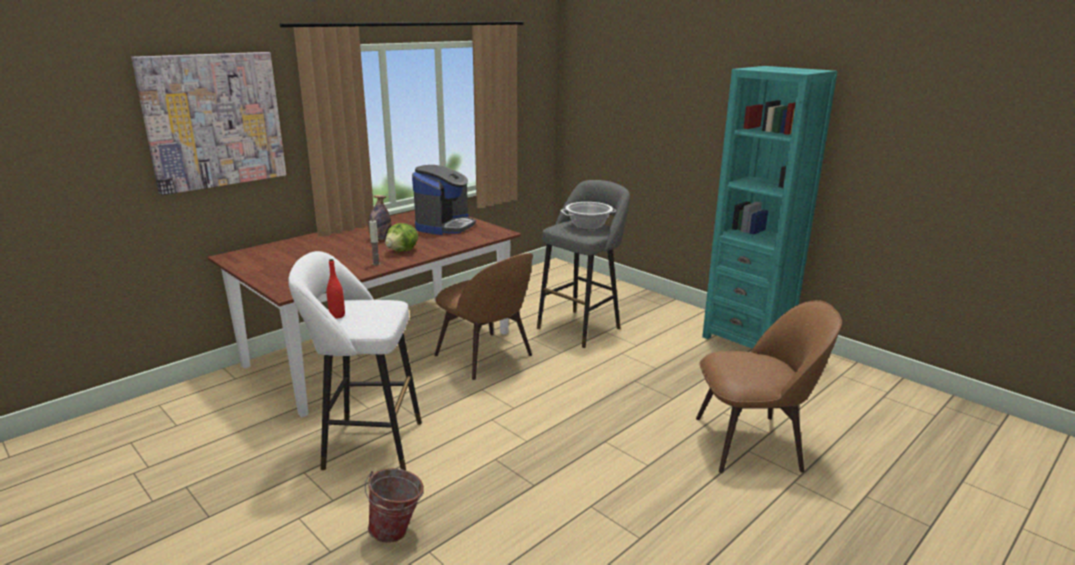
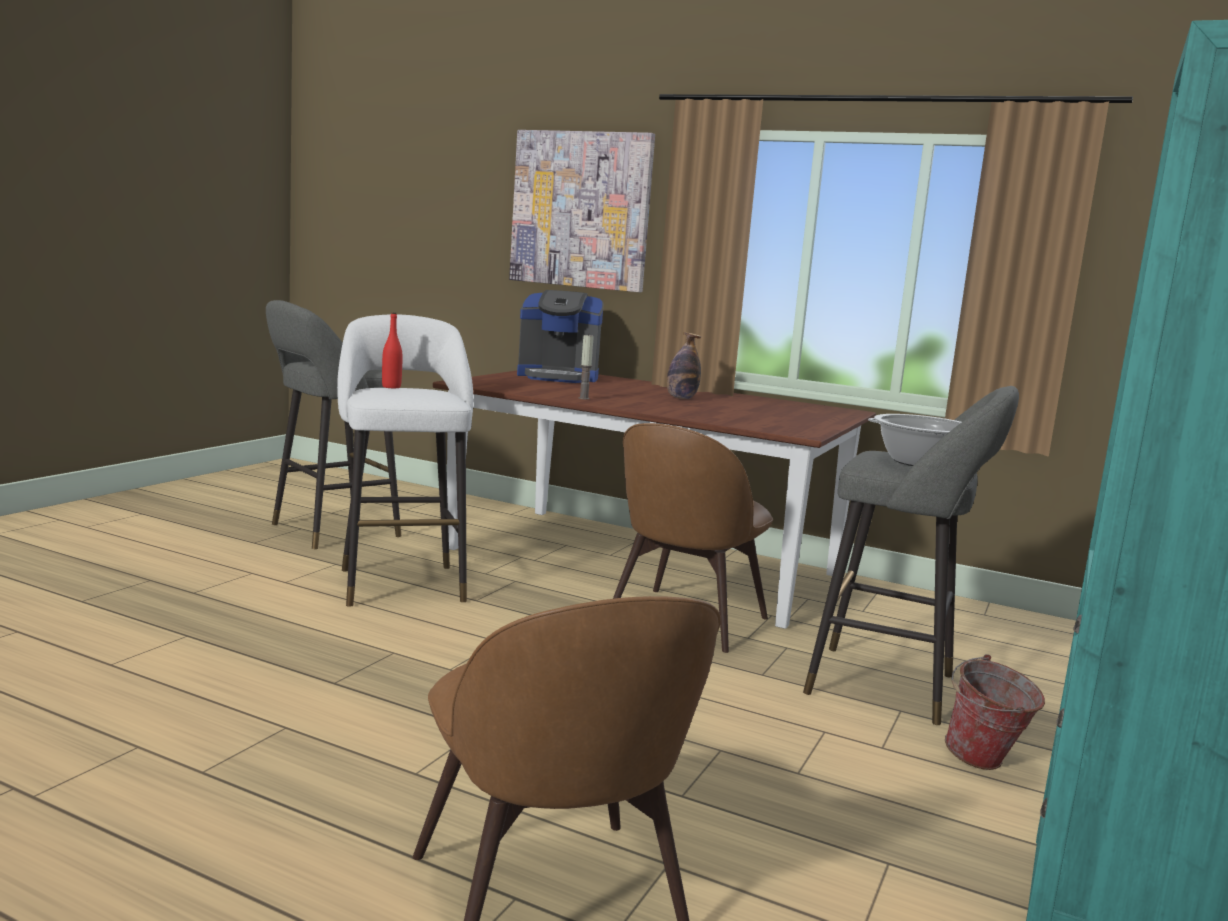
camera: 70 degrees right, 10 degrees down
bucket [365,468,424,543] -> bucket moved to [945,654,1045,770]
lettuce [385,223,418,252] -> none
coffee machine [412,165,476,235] -> coffee machine moved to [517,290,604,383]
none -> grey stool [266,300,401,549]

